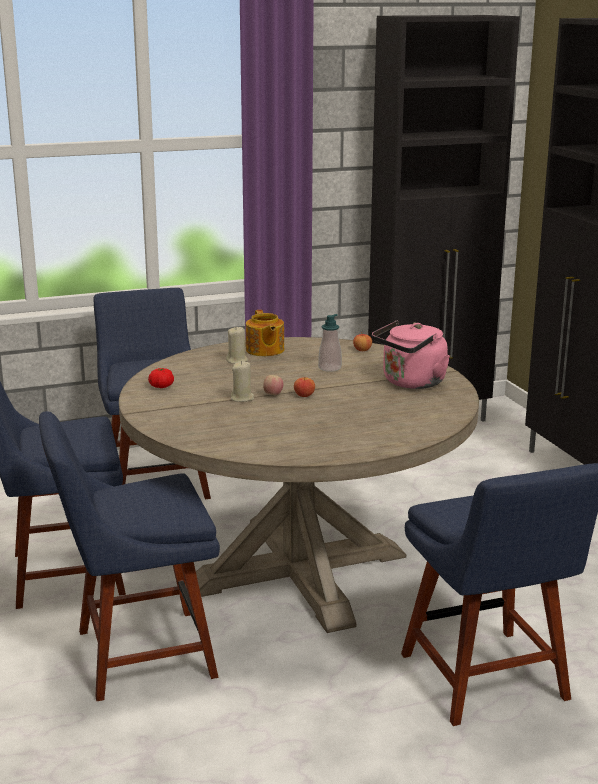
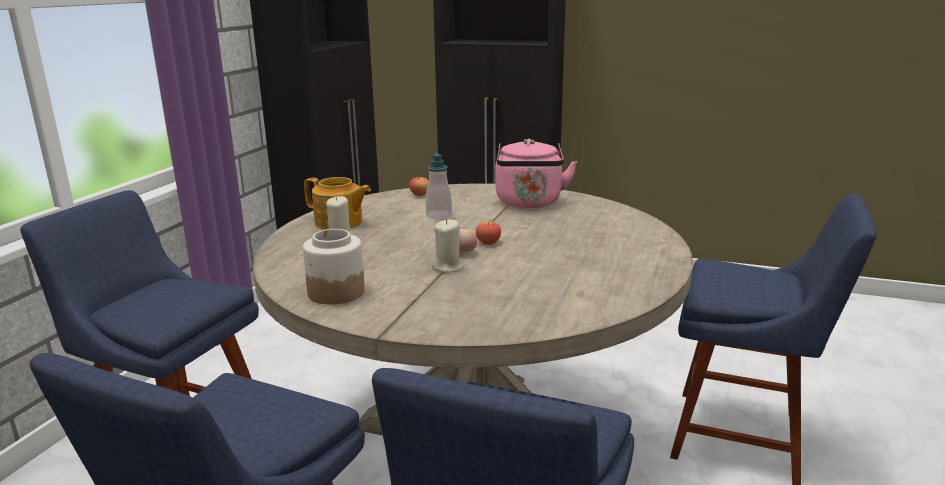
camera: 50 degrees left, 0 degrees up
tomato [148,368,174,388] -> jar [303,229,365,304]

